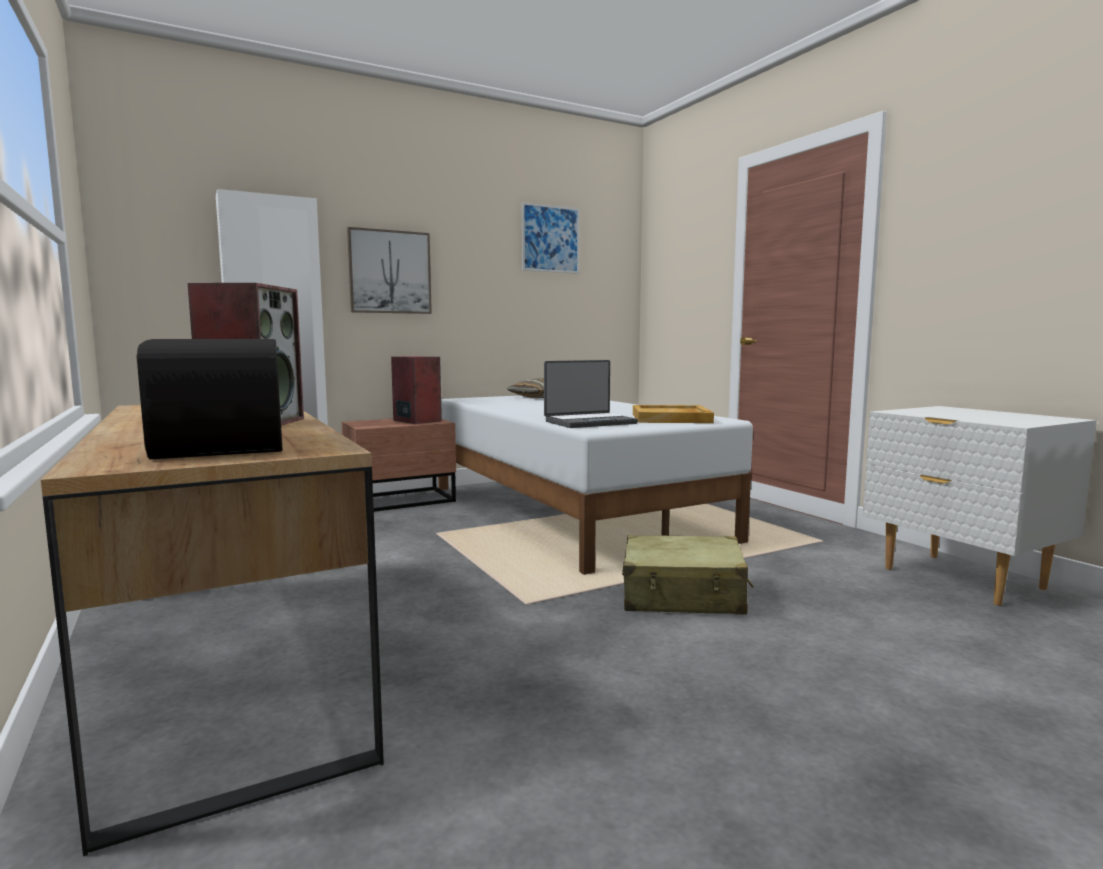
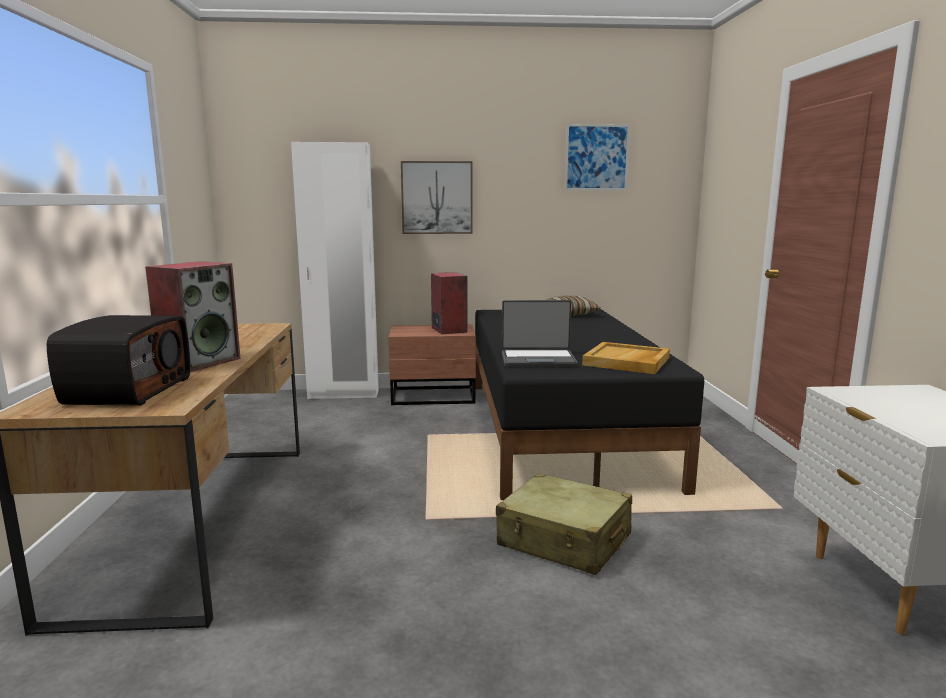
camera: 25 degrees right, 5 degrees up
white bed [438,395,753,575] -> black bed [475,309,704,500]

